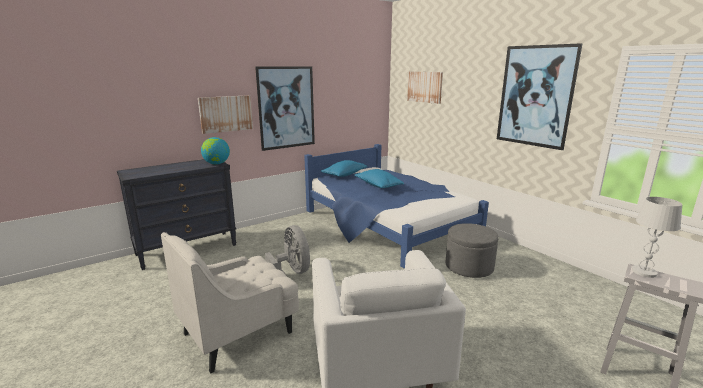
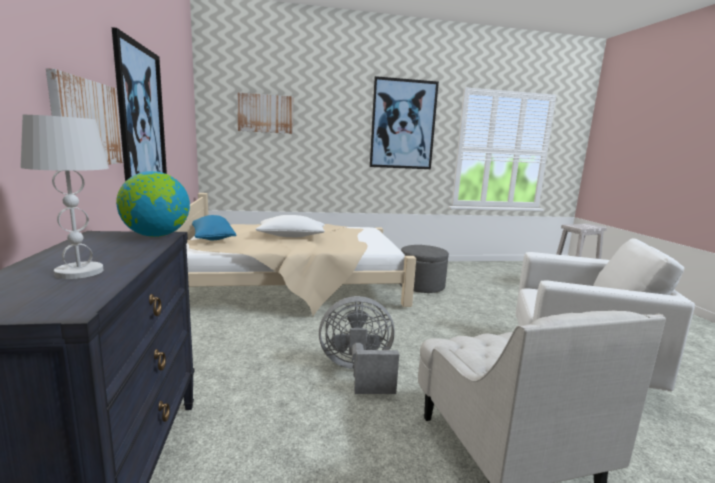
camera: 65 degrees left, 5 degrees down
blue bed [304,144,489,269] -> beige bed [174,193,416,316]
blue pillow [355,169,404,188] -> white pillow [256,215,325,237]
white table lamp [632,197,682,278] -> white table lamp moved to [20,115,109,279]

